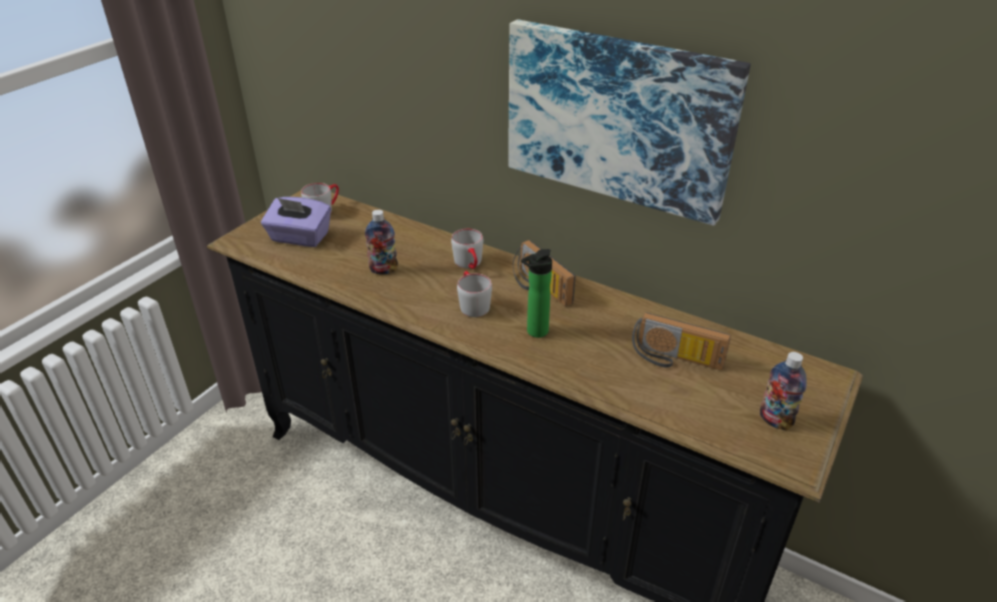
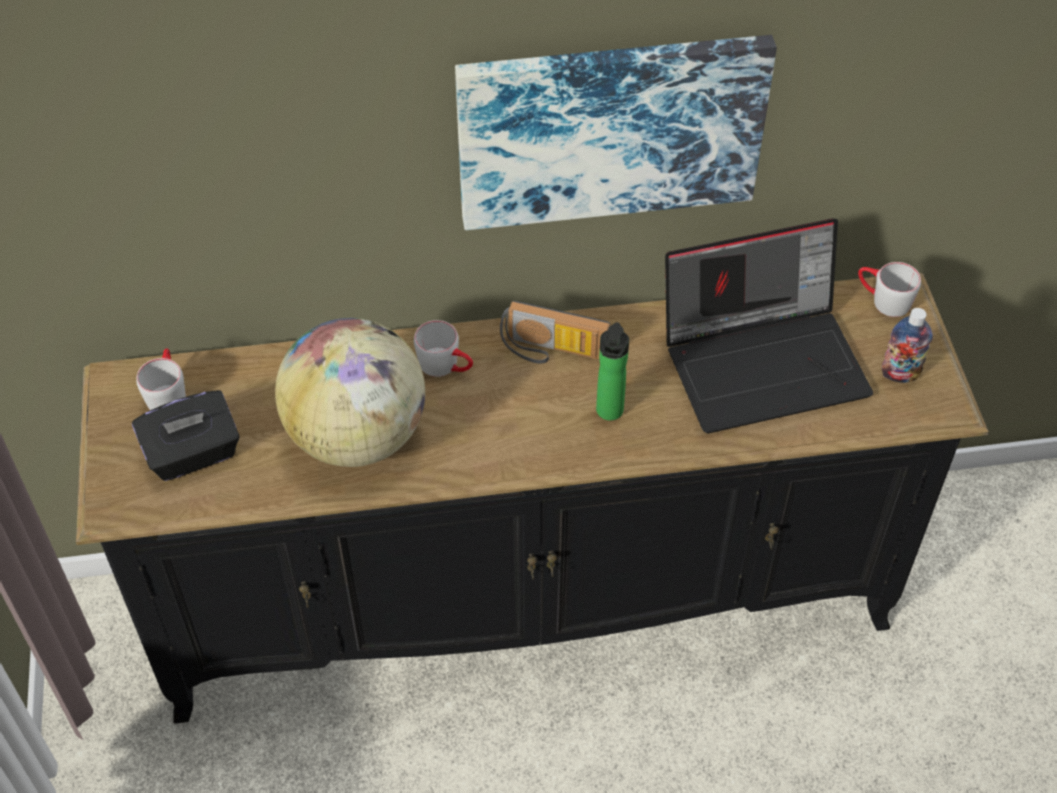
camera: 40 degrees left, 15 degrees up
purple tissue box [261,197,331,247] -> black tissue box [132,390,240,481]
bottle [365,210,398,274] -> globe [275,318,425,467]
grey mug [457,271,492,317] -> grey mug moved to [858,262,921,317]
radio [632,312,731,370] -> laptop [665,218,873,433]

